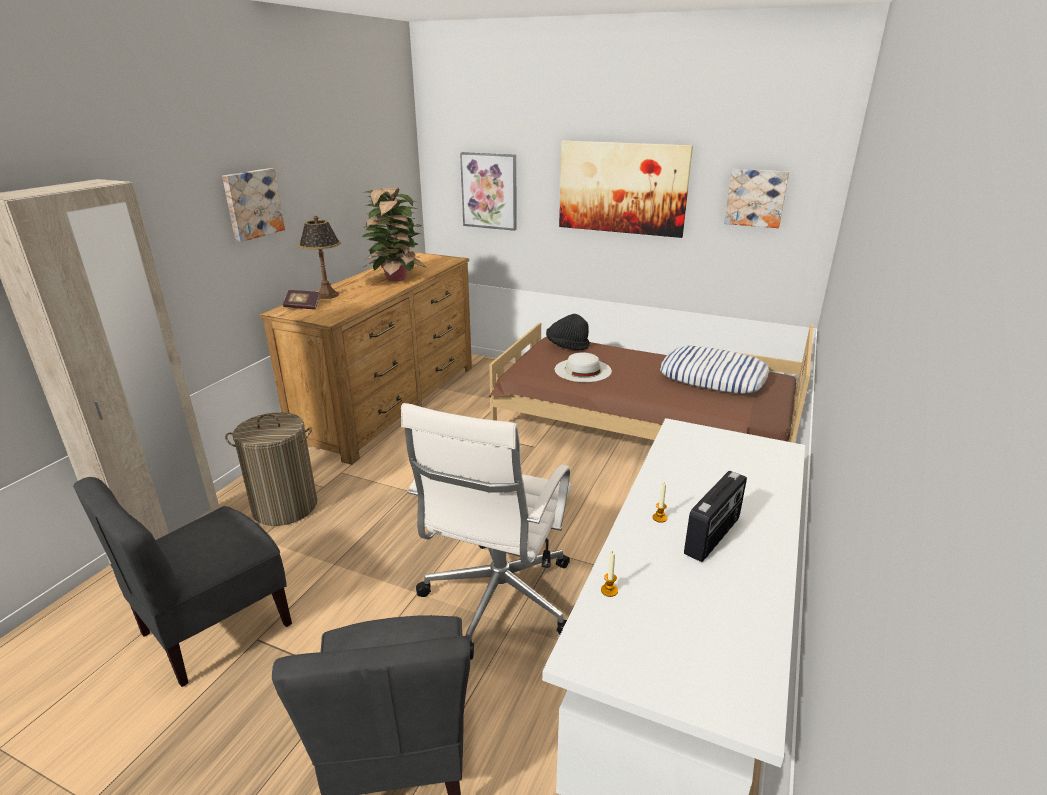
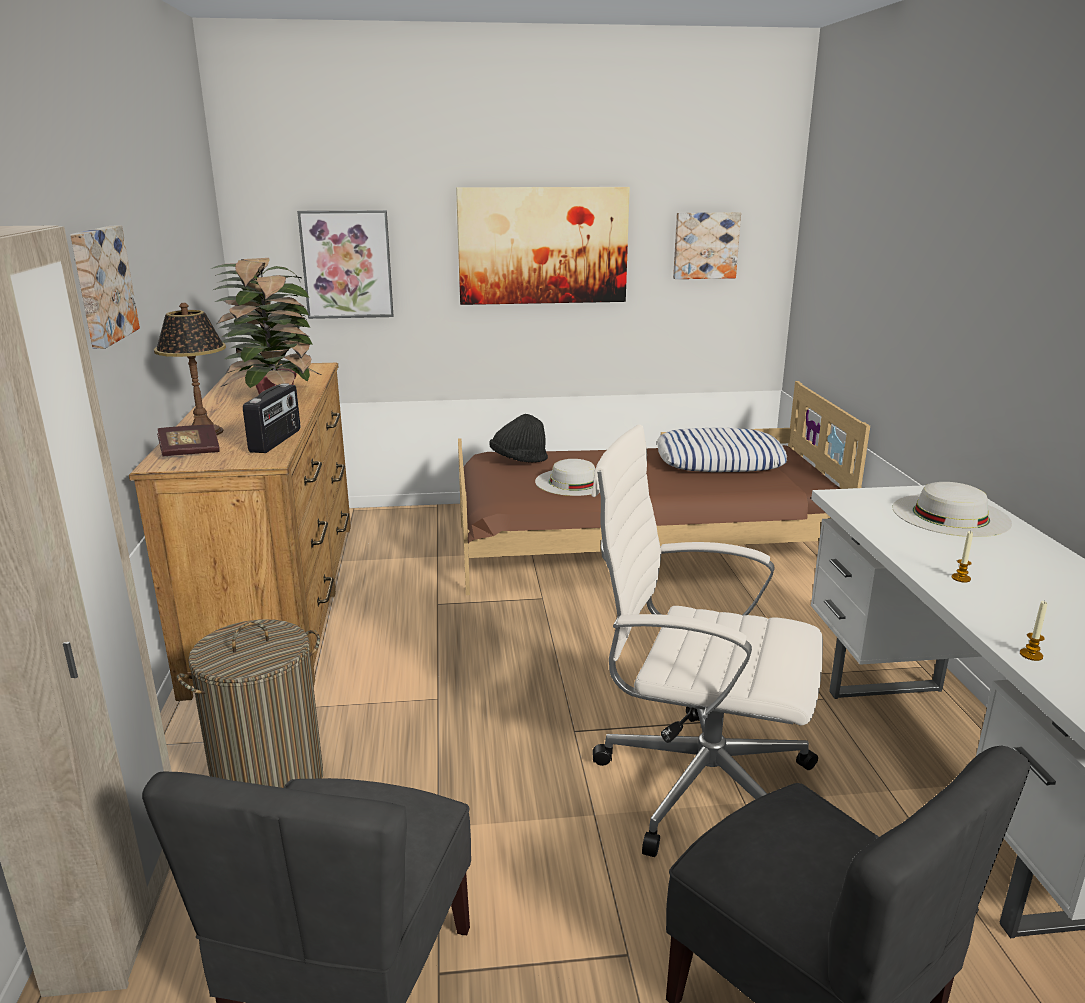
camera: 30 degrees left, 5 degrees down
white office chair [401,403,571,659] -> white office chair turned 120 degrees clockwise [592,425,823,857]
radio [684,471,747,562] -> radio moved to [243,383,300,453]
none -> white hat [893,482,1012,537]

